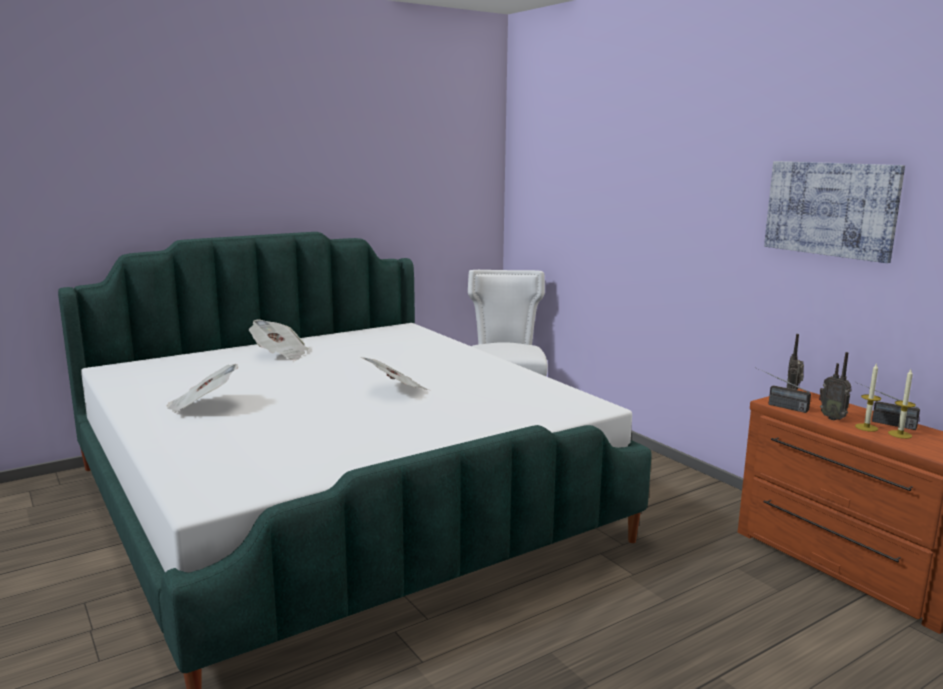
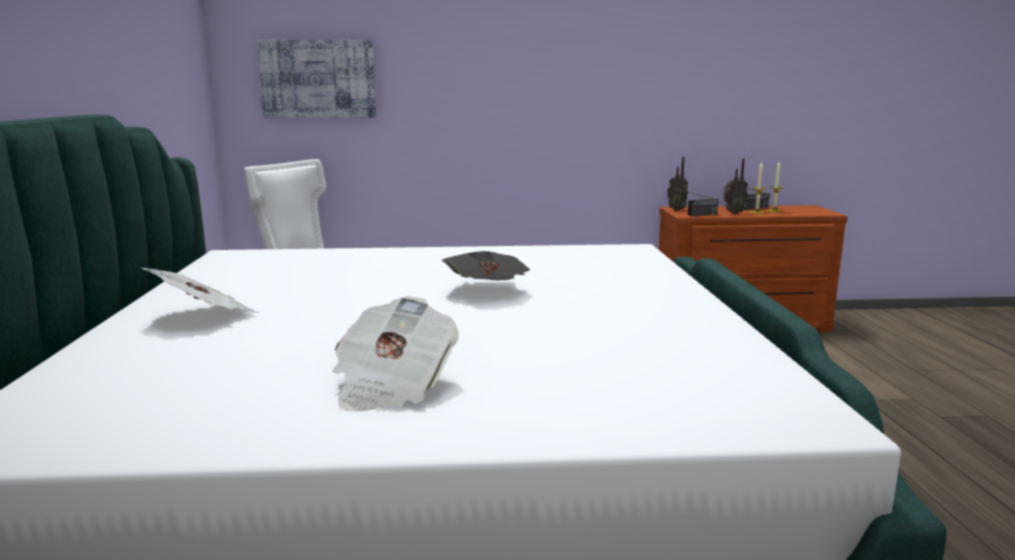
camera: 60 degrees left, 0 degrees up
picture [764,161,905,263] -> picture moved to [257,40,376,118]

